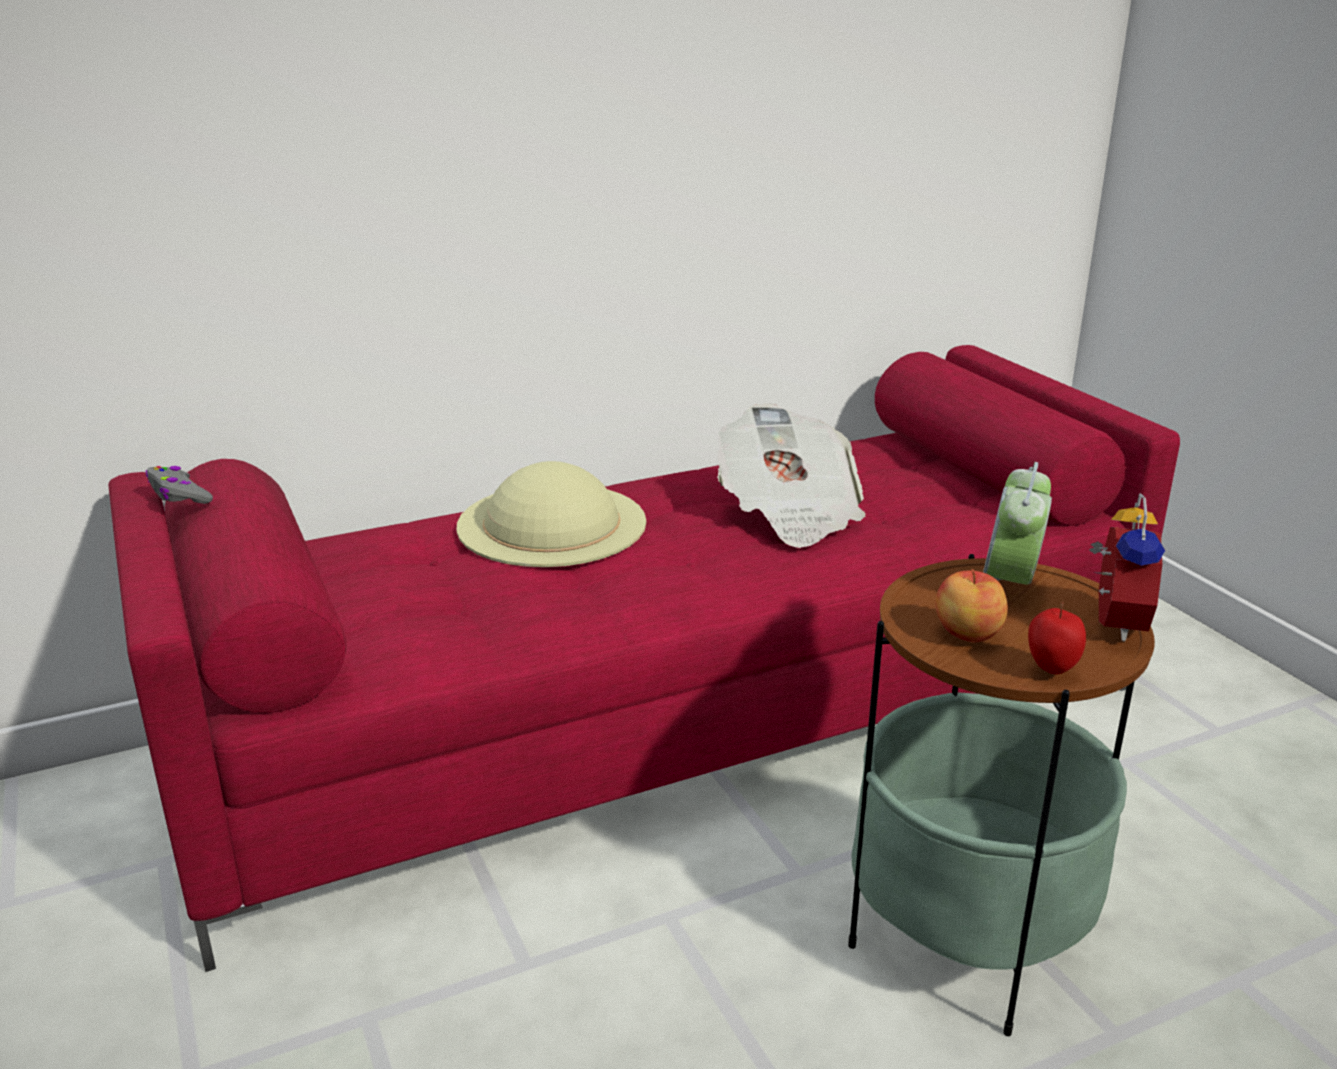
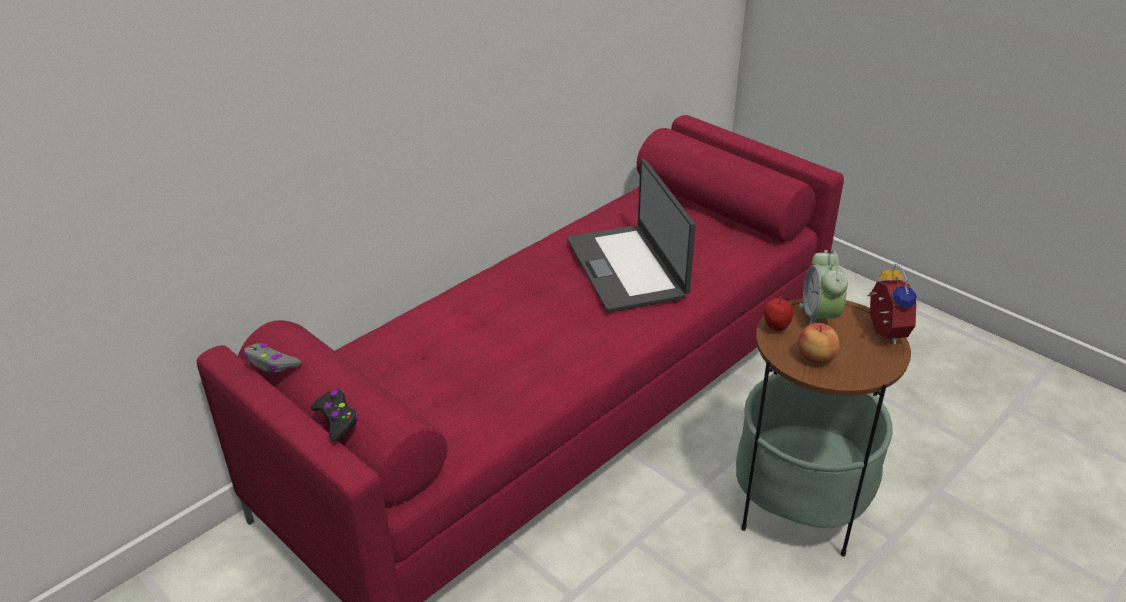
camera: 20 degrees left, 10 degrees up
beige hat [456,461,646,567] -> none
newspaper [717,403,866,548] -> laptop [567,159,696,313]
apple [1028,602,1086,674] -> apple moved to [764,296,793,331]
none -> black game controller [311,389,358,442]

